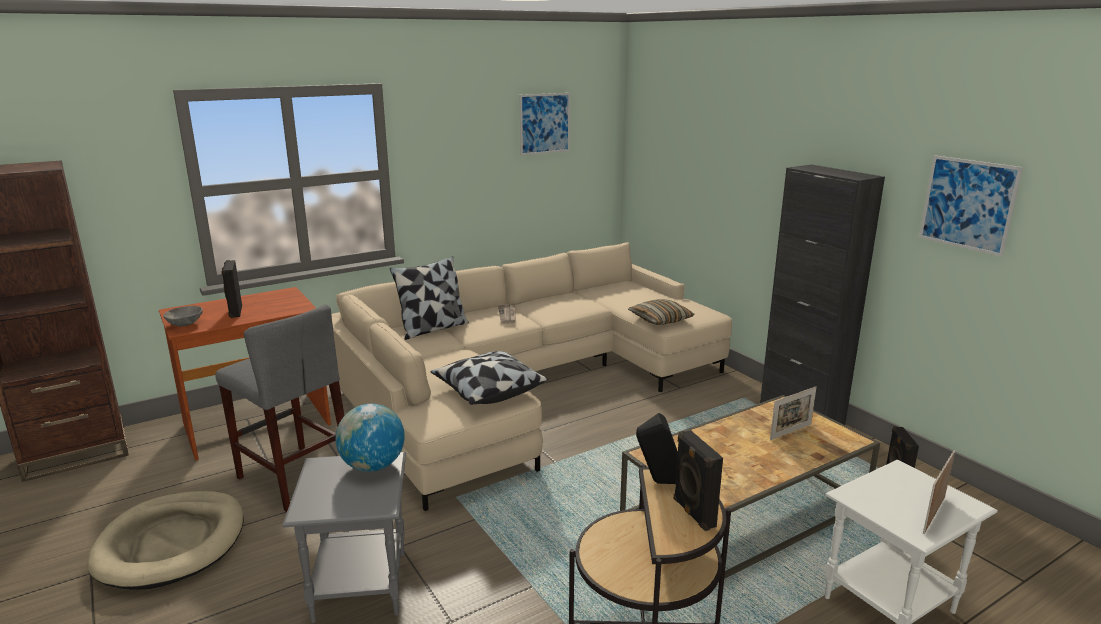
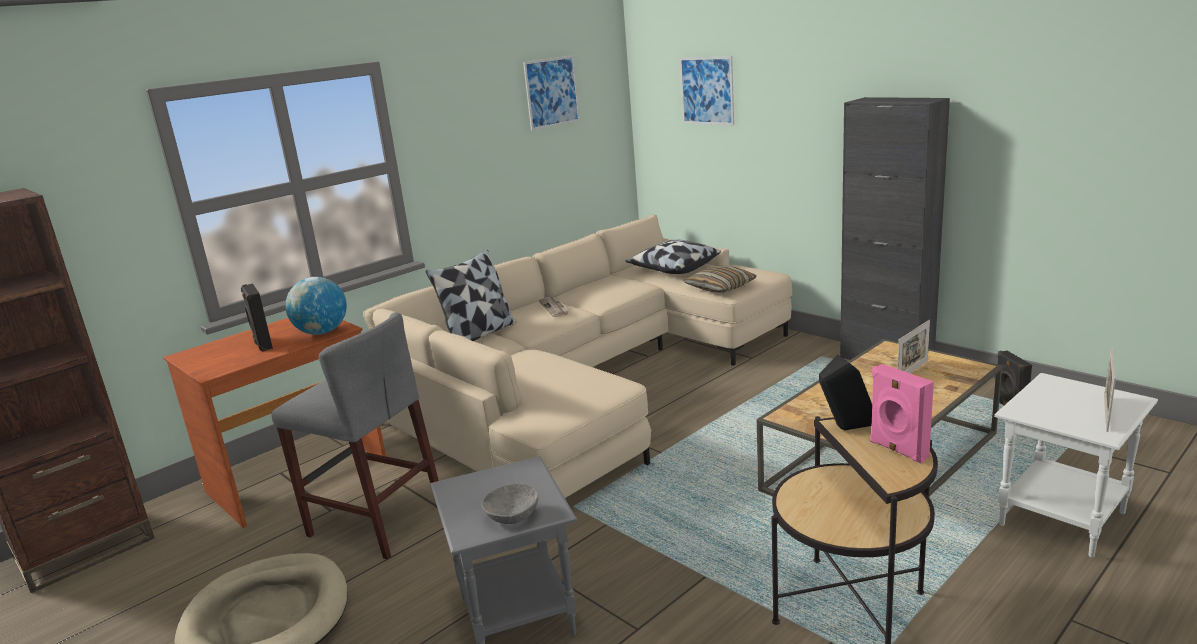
camera: 10 degrees left, 0 degrees up
grey bowl [163,306,203,327] -> grey bowl moved to [481,483,538,524]
globe [335,404,405,472] -> globe moved to [285,277,347,335]
pillow [431,351,548,405] -> pillow moved to [625,239,721,274]
black speaker [674,430,723,531] -> pink speaker [870,364,934,463]
picture [919,155,1023,257] -> picture moved to [680,56,734,125]

